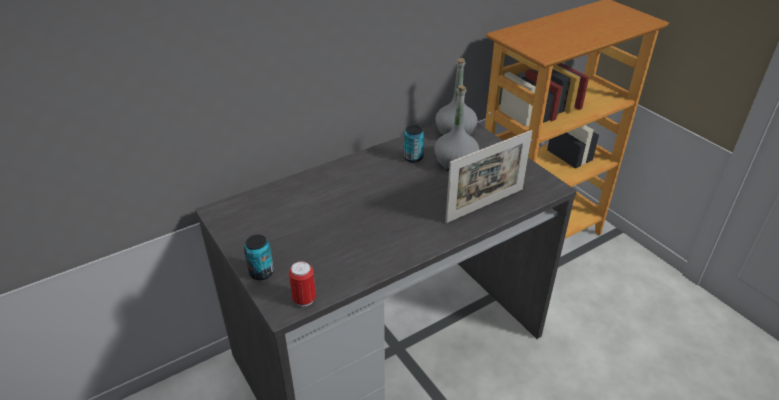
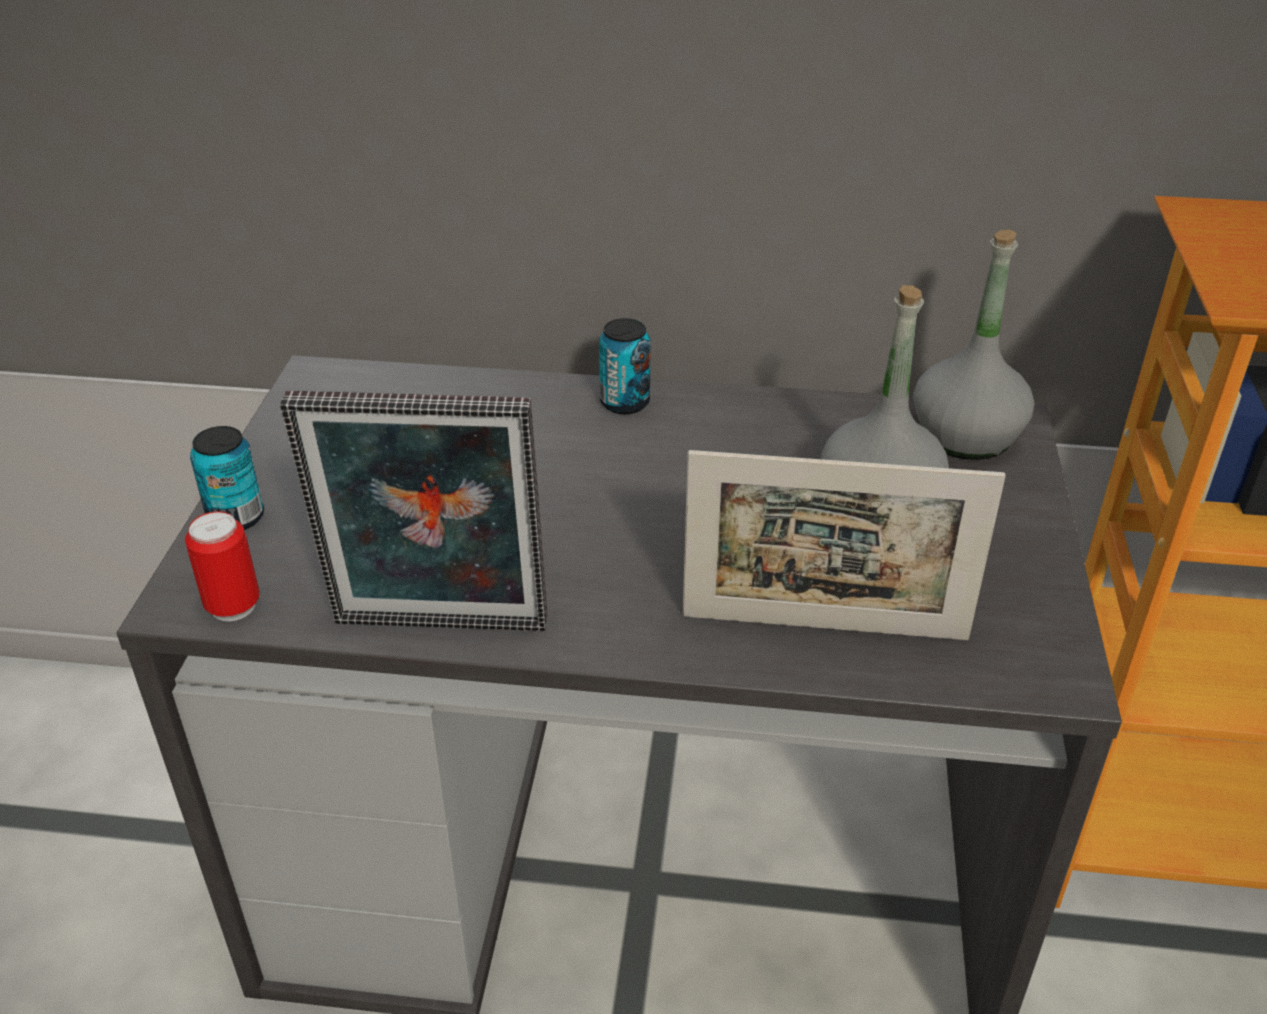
camera: 40 degrees right, 0 degrees up
can [404,125,424,163] -> can moved to [599,318,651,414]
none -> picture frame [280,391,548,631]

